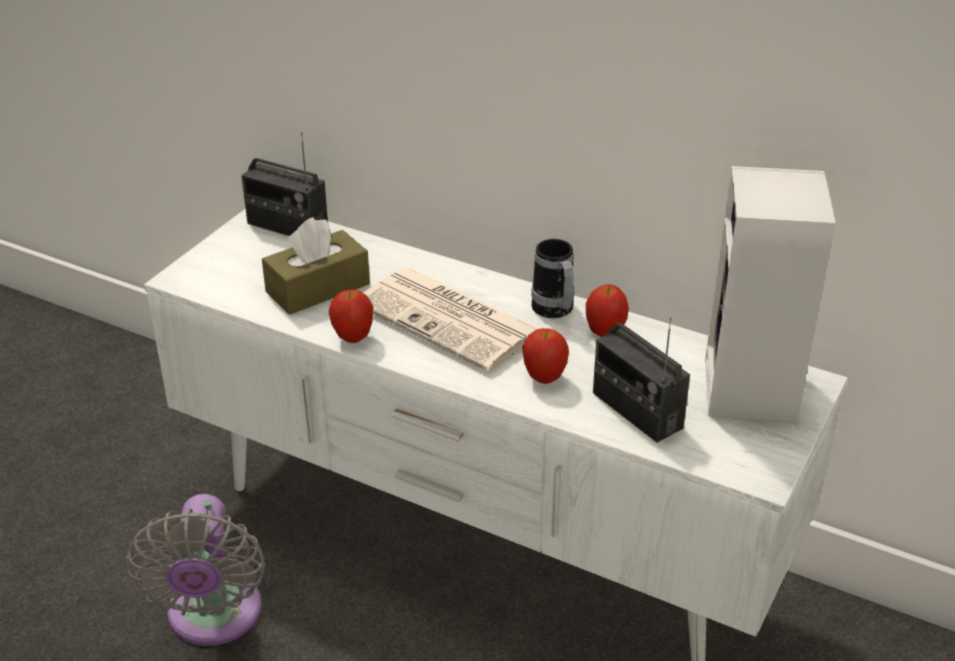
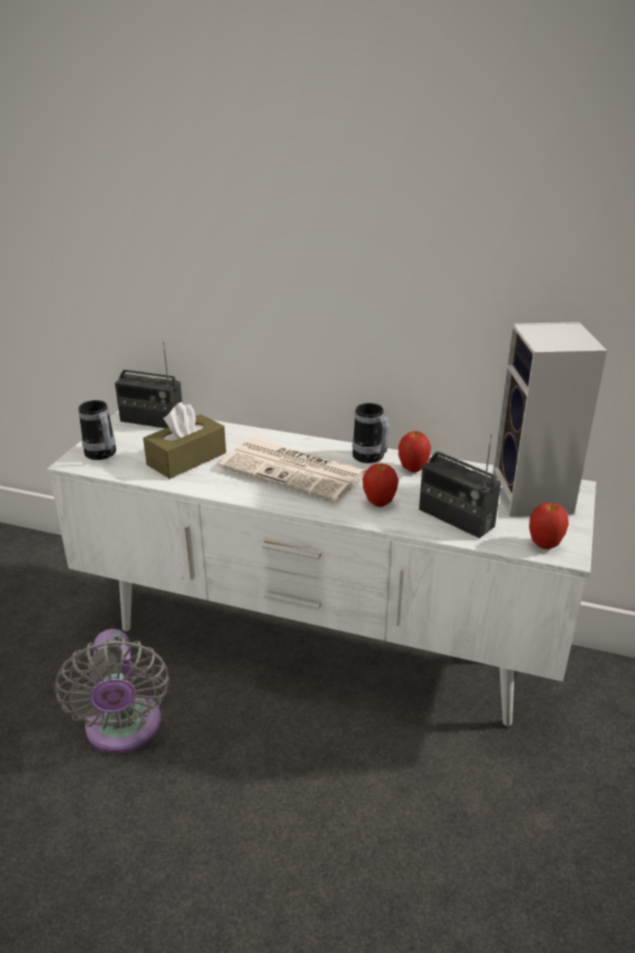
camera: 10 degrees left, 5 degrees down
apple [329,290,373,343] -> apple moved to [529,503,569,549]
none -> mug [78,400,116,460]

